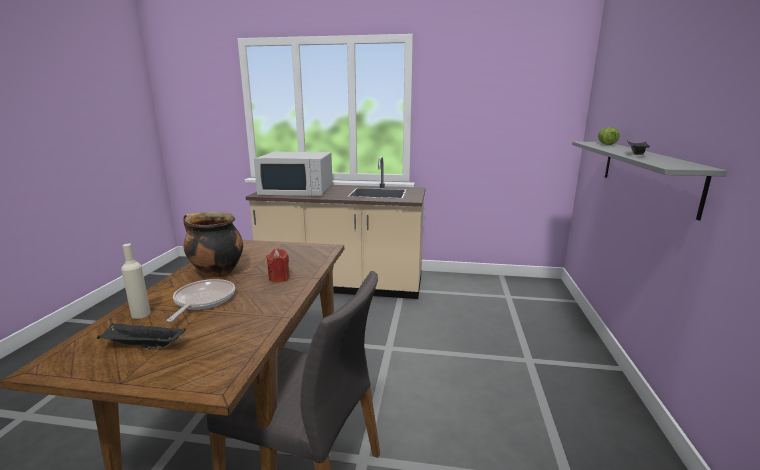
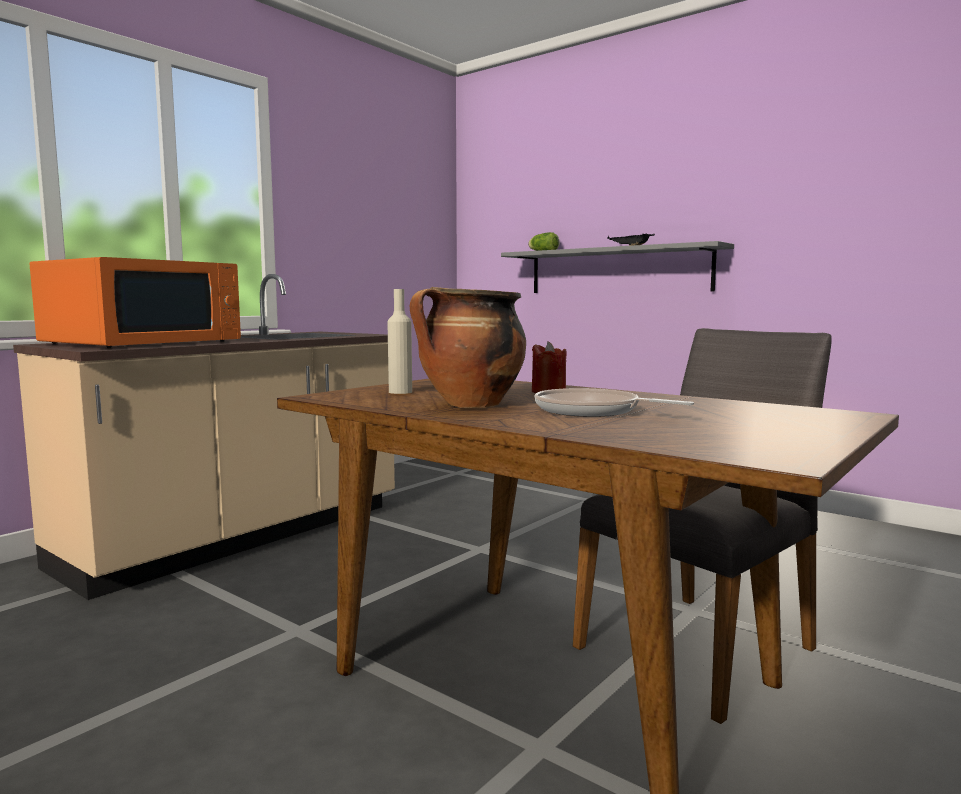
camera: 60 degrees left, 10 degrees down
black tray [97,323,186,349] -> none
beige bottle [121,244,151,319] -> beige bottle moved to [387,289,412,394]
white microwave [254,152,332,196] -> orange microwave [30,257,241,348]

